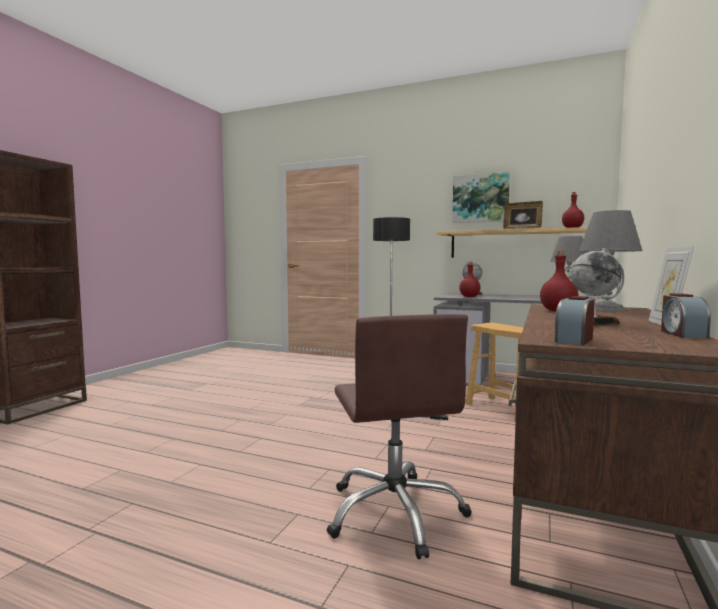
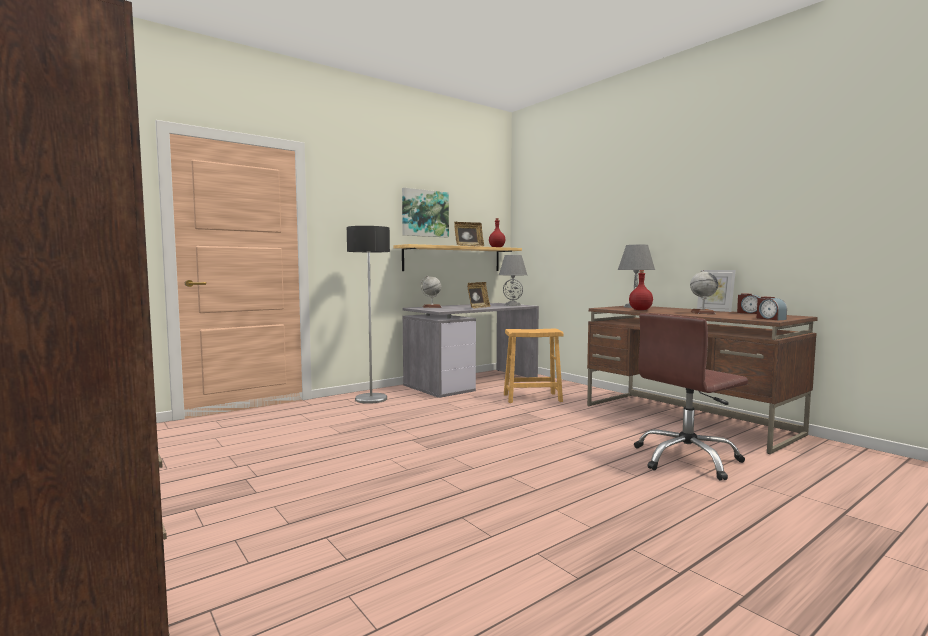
camera: 60 degrees left, 0 degrees up
brown office chair [327,314,472,559] -> brown office chair turned 135 degrees clockwise [634,313,748,480]
red bottle [459,262,481,297] -> none
none -> picture frame [467,282,490,308]

